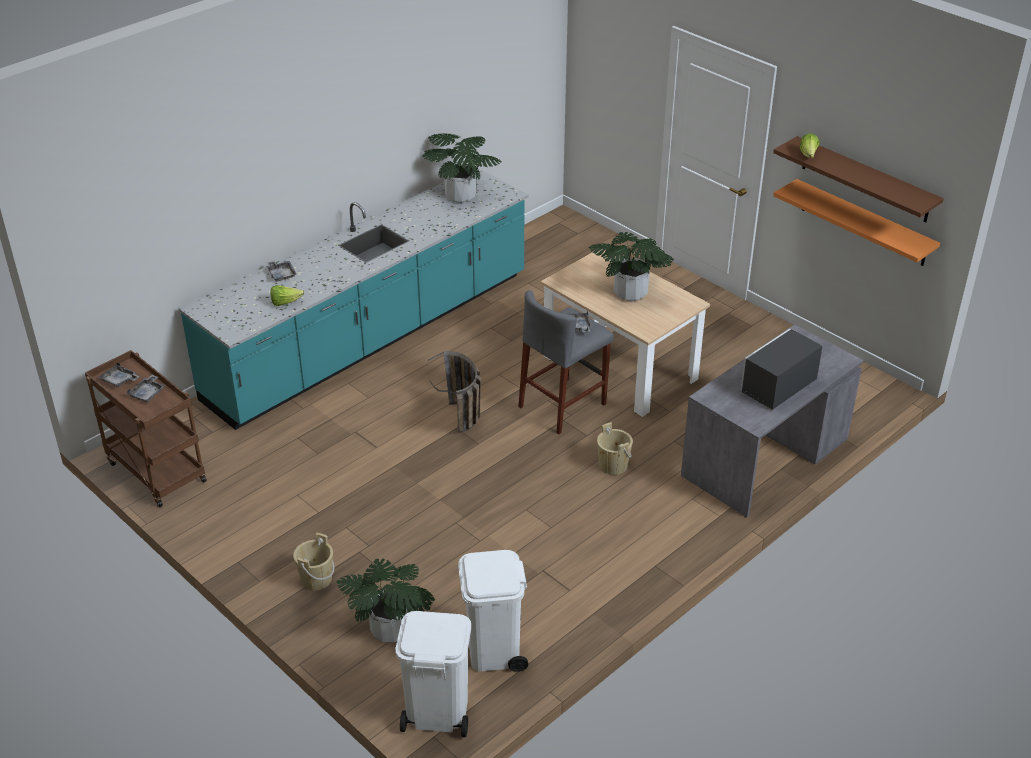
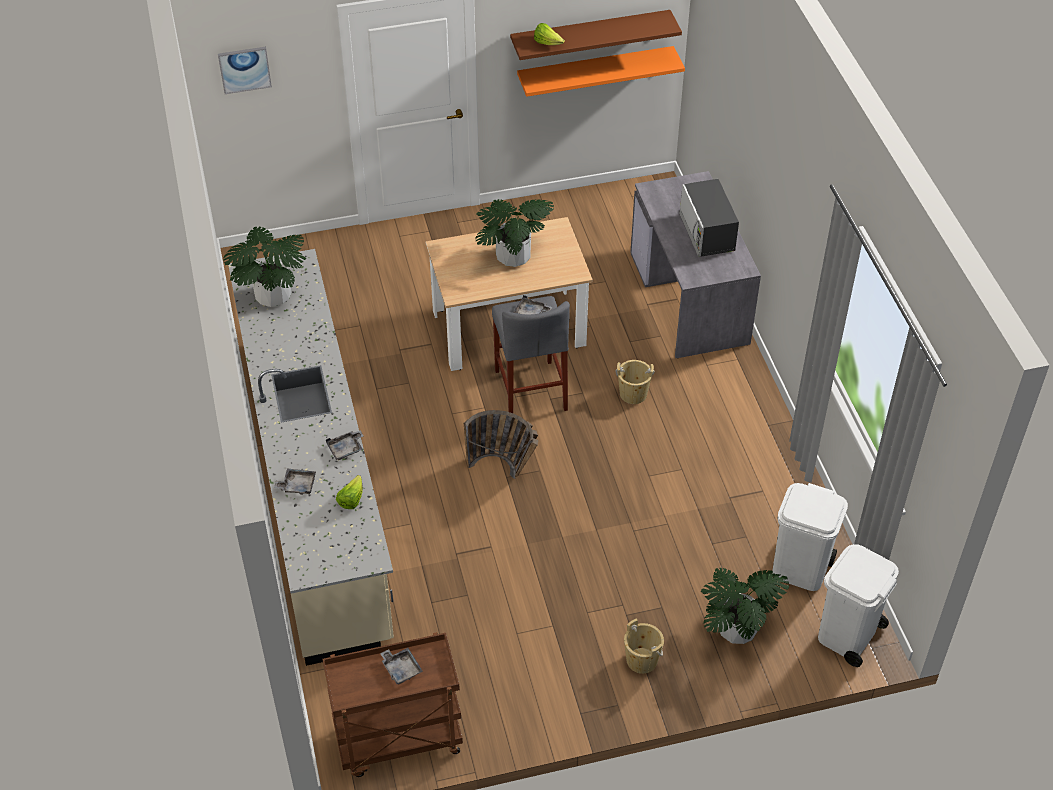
camera: 60 degrees left, 10 degrees up
grey tray [99,362,140,387] -> grey tray moved to [326,430,363,460]
turquoise counter [179,168,529,430] -> beige counter [228,249,394,666]
none -> picture [218,47,272,94]

